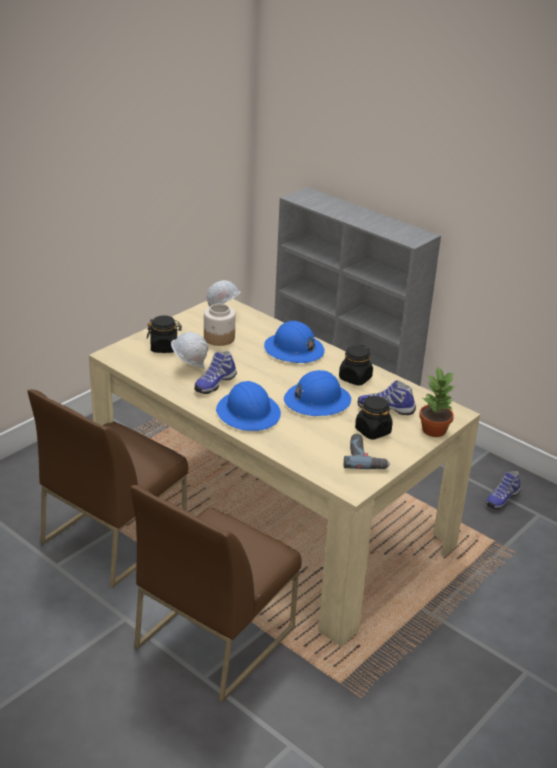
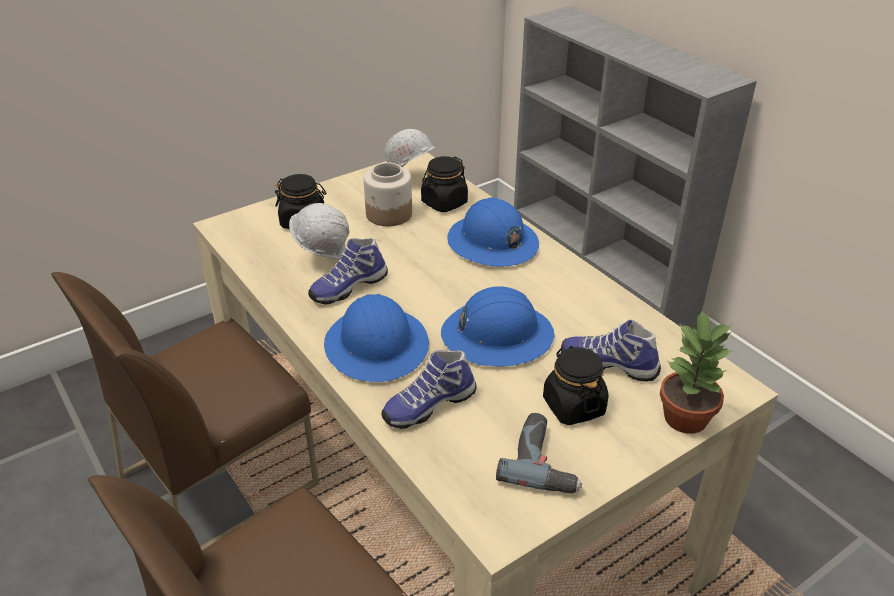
camera: 15 degrees right, 5 degrees up
black jar [339,345,373,386] -> black jar moved to [421,156,468,212]
shoe [486,471,520,510] -> shoe moved to [381,350,477,429]

